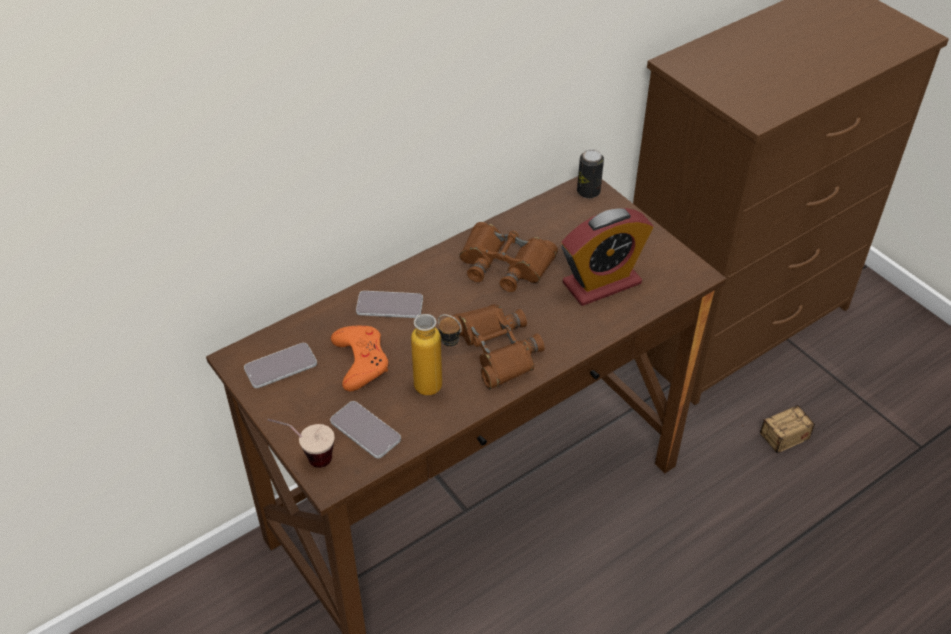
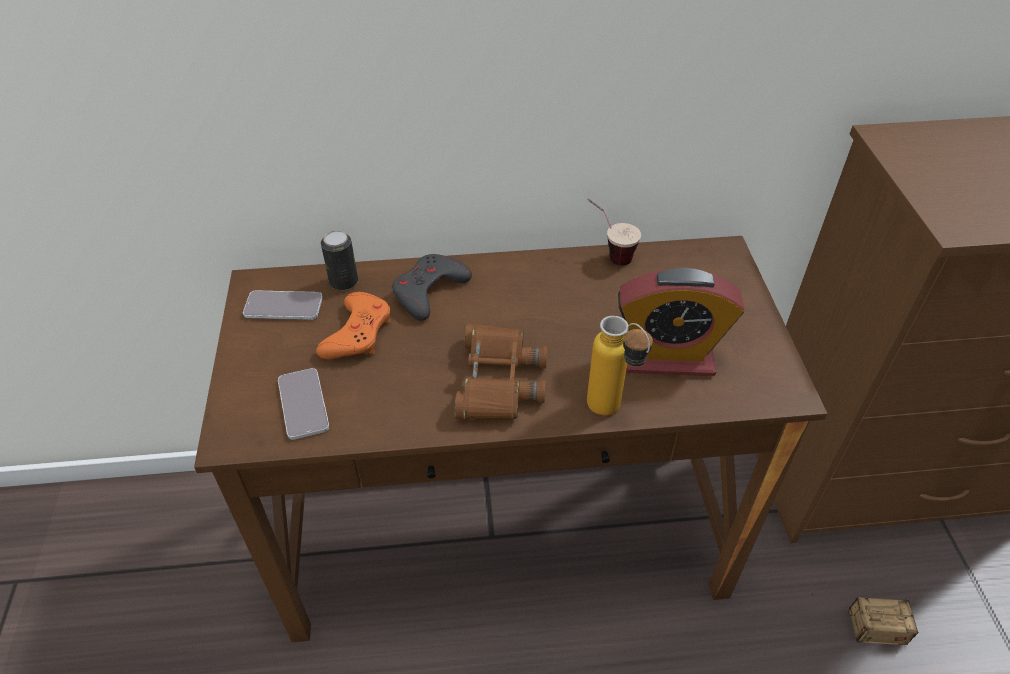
camera: 30 degrees right, 0 degrees up
cup [268,419,335,468] -> cup moved to [587,198,641,266]
phone [356,291,423,318] -> grey game controller [392,254,472,321]
bottle [411,314,462,396] -> bottle moved to [587,316,653,415]
brown binoculars [459,222,558,292] -> none
can [577,150,604,198] -> can moved to [321,230,358,290]

